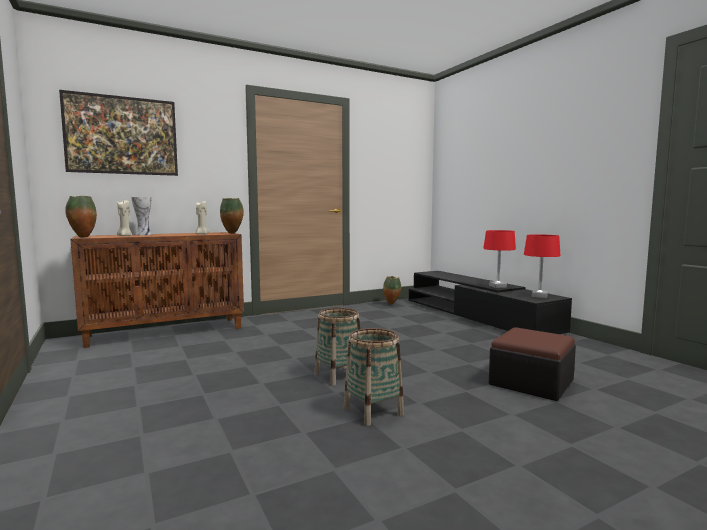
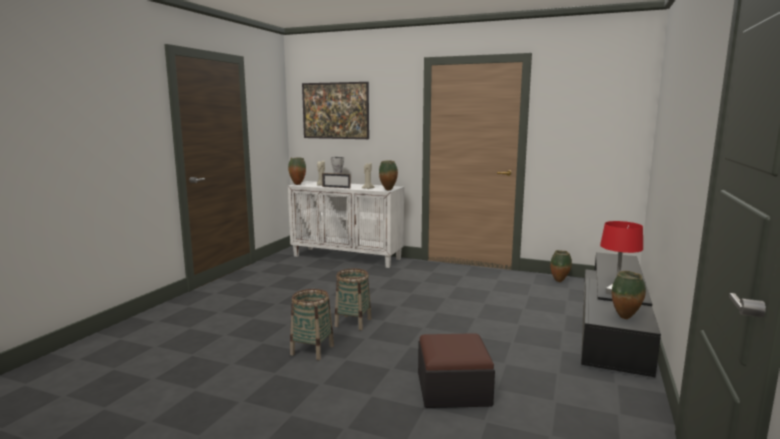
camera: 50 degrees right, 5 degrees up
brown cabinet [70,232,244,348] -> white cabinet [288,181,404,268]
red table lamp [524,235,561,298] -> vase [612,271,646,319]
none -> picture frame [322,173,351,188]

